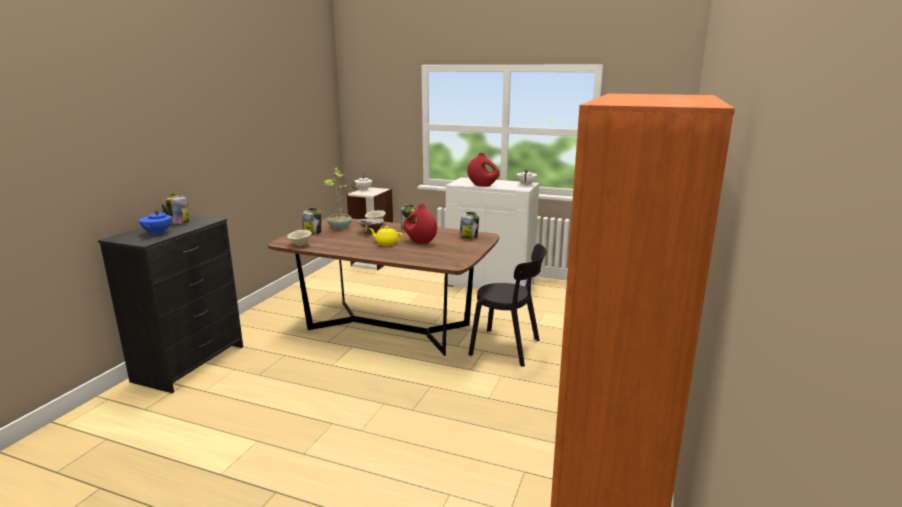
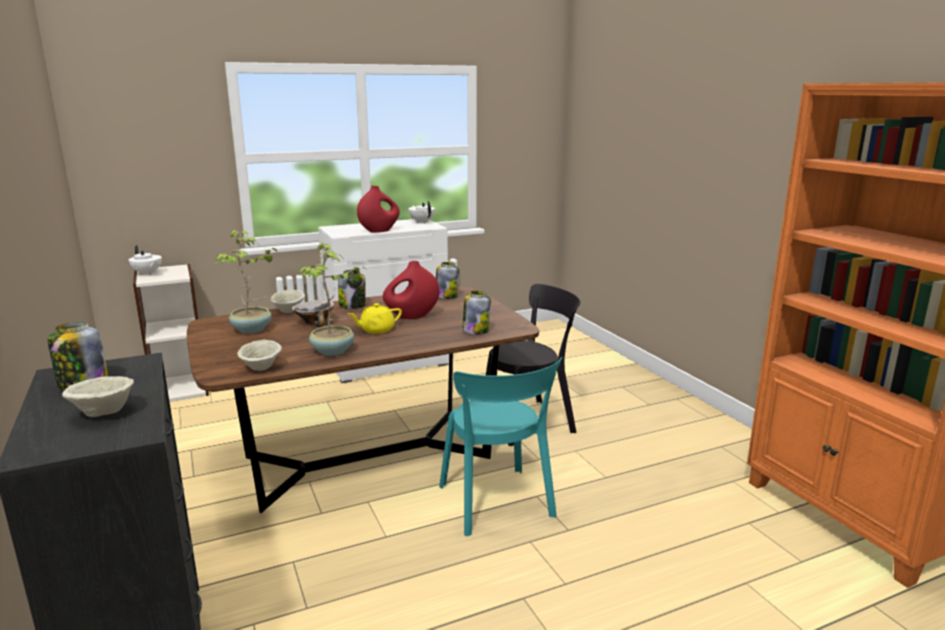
camera: 45 degrees left, 0 degrees up
blue teapot [139,205,172,235] -> beige bowl [62,376,134,417]
jar [303,208,321,234] -> jar moved to [462,291,491,334]
none -> potted plant [298,242,366,356]
none -> turquoise chair [439,357,563,536]

